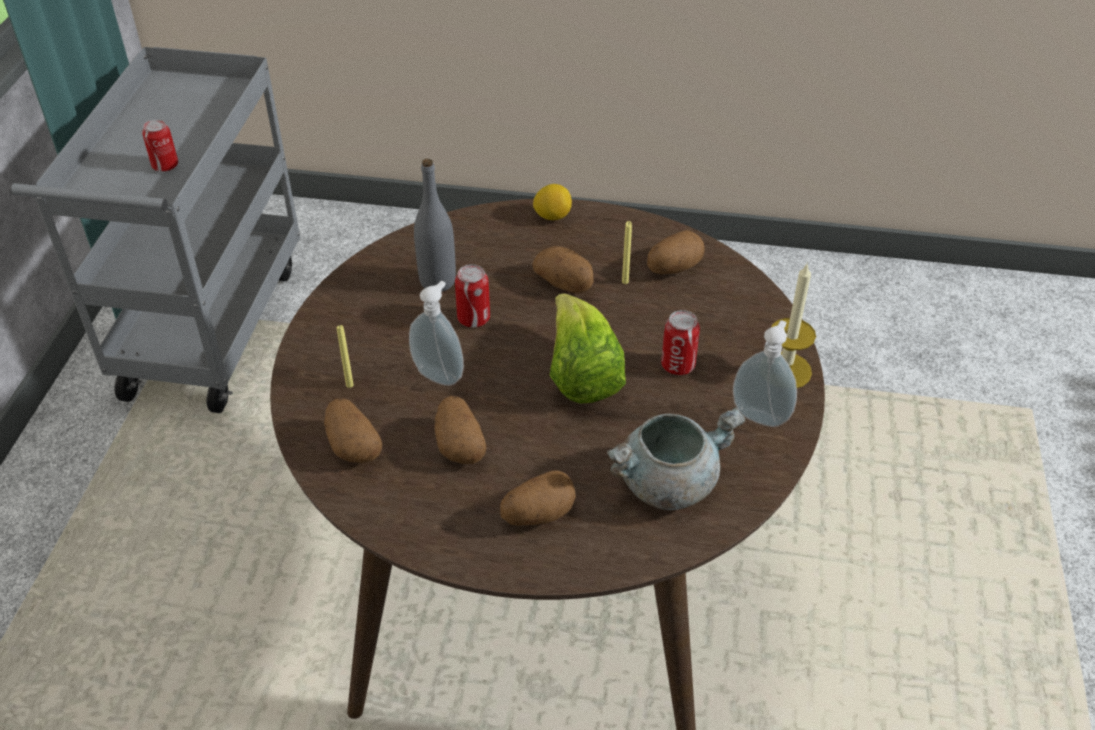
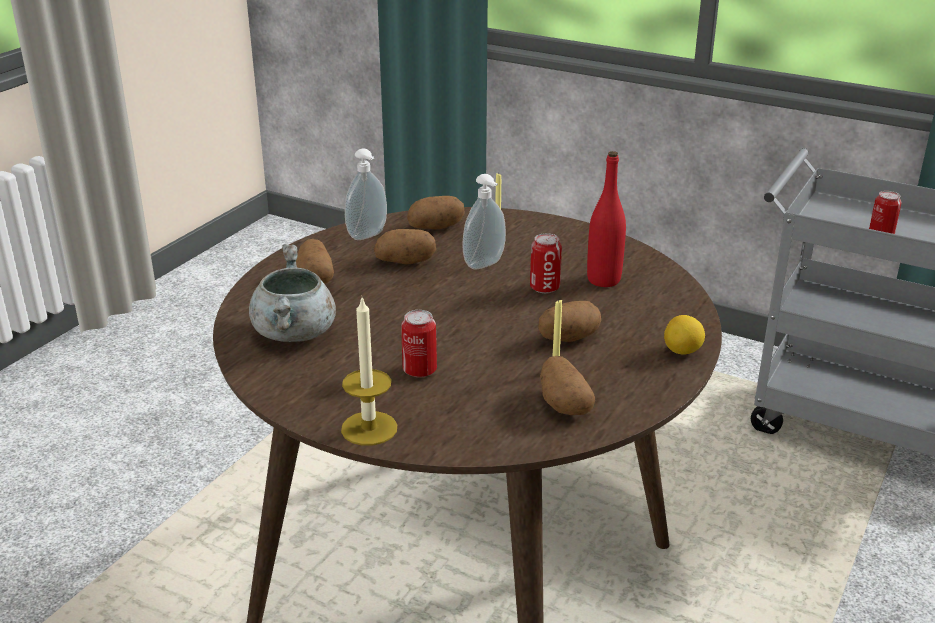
camera: 110 degrees right, 15 degrees down
grey bottle [414,159,456,292] -> red bottle [587,151,626,287]
lettuce [550,293,626,404] -> none
soap dispenser [733,320,797,427] -> soap dispenser moved to [345,149,387,240]

